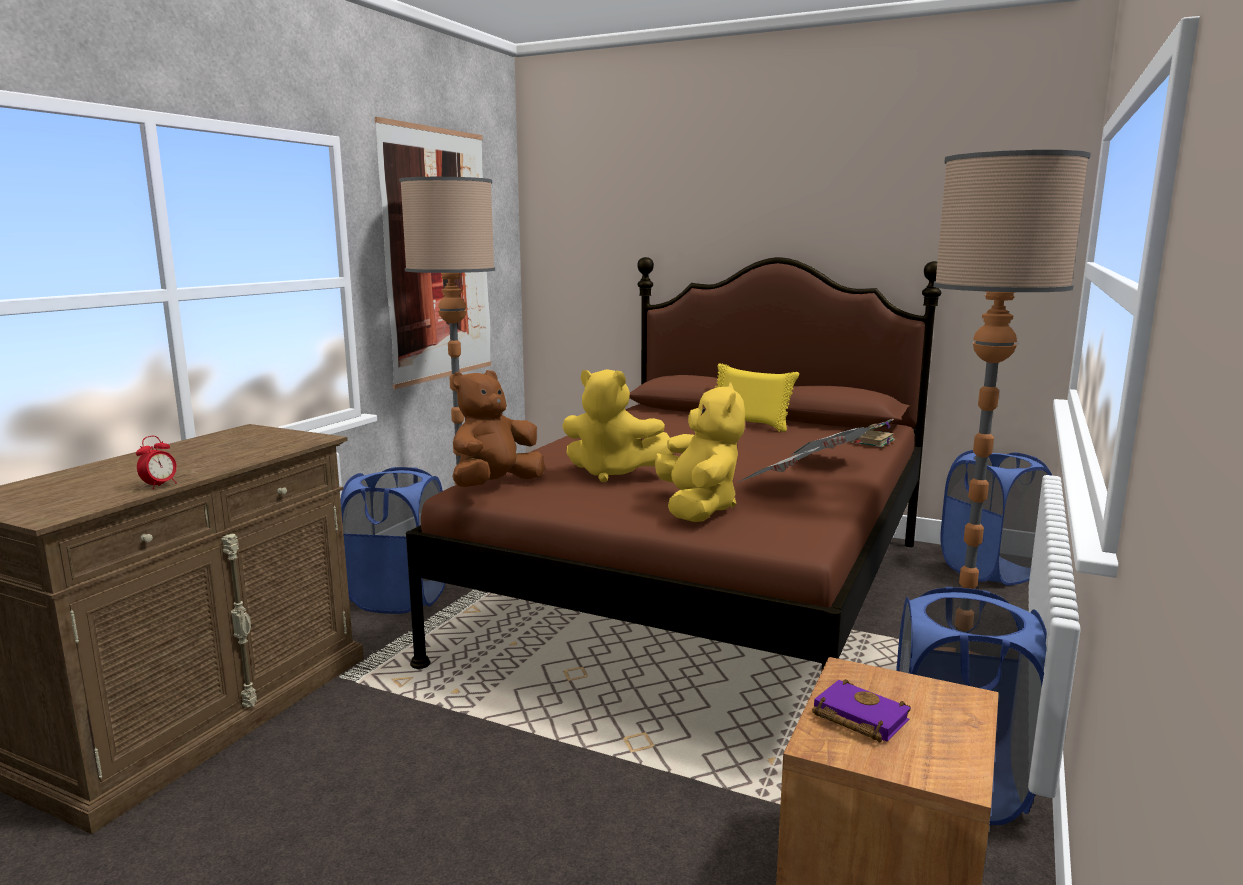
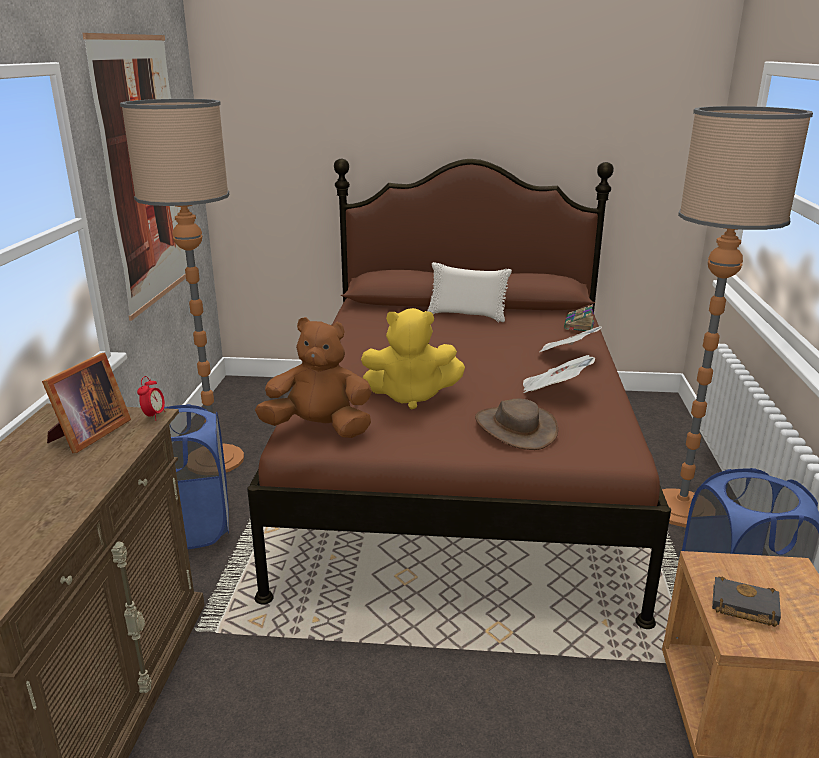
camera: 20 degrees left, 10 degrees up
alarm clock [136,436,177,489] -> alarm clock moved to [137,376,165,420]
brown plush toy [452,370,545,487] -> brown plush toy turned 75 degrees clockwise [255,317,372,438]
yellow plush toy [655,382,745,522] -> brown hat [475,399,558,450]
yellow pillow [715,363,799,432] -> white pillow [427,262,512,323]
purple book [812,679,911,743] -> black book [712,576,781,627]
blue laundry basket [940,450,1052,586] -> none
none -> picture frame [42,353,131,453]

